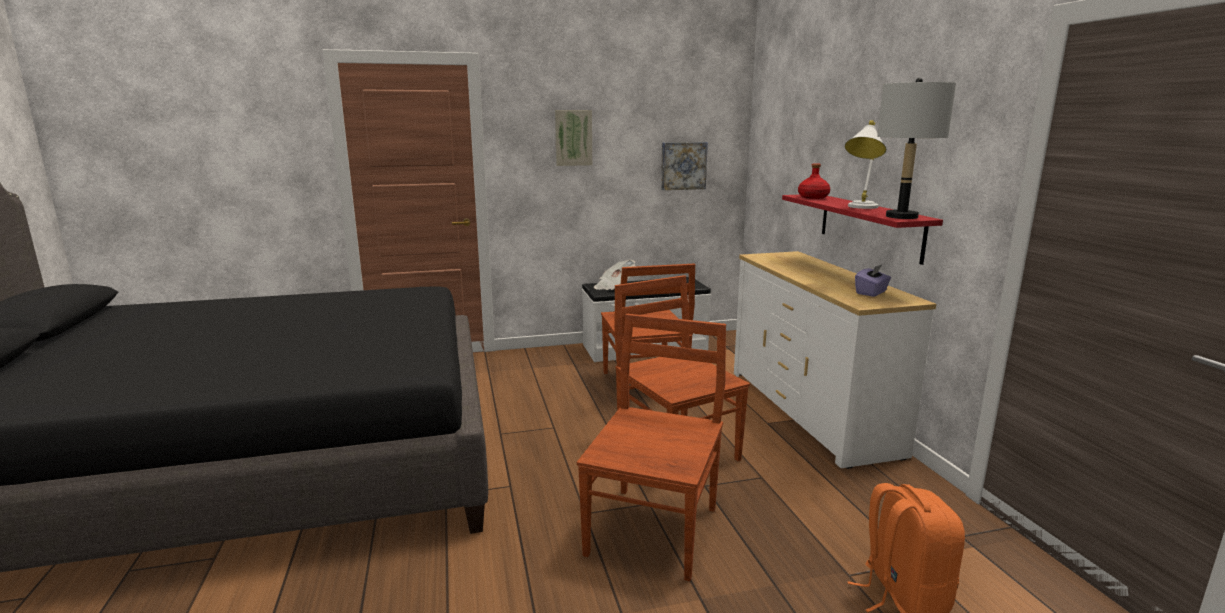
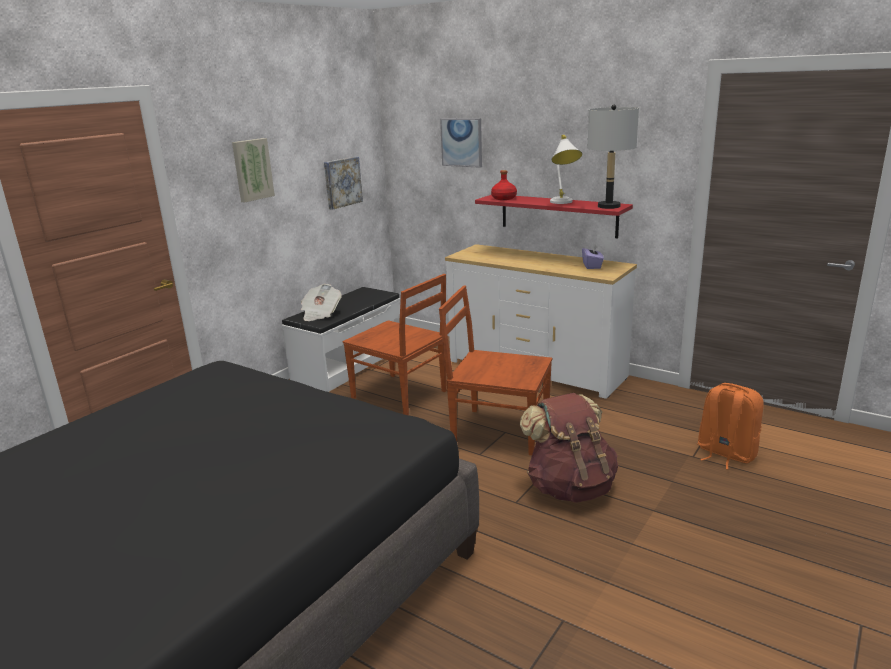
camera: 40 degrees left, 5 degrees up
brown chair [577,314,726,581] -> brown backpack [520,393,618,503]
none -> picture [440,118,482,168]

